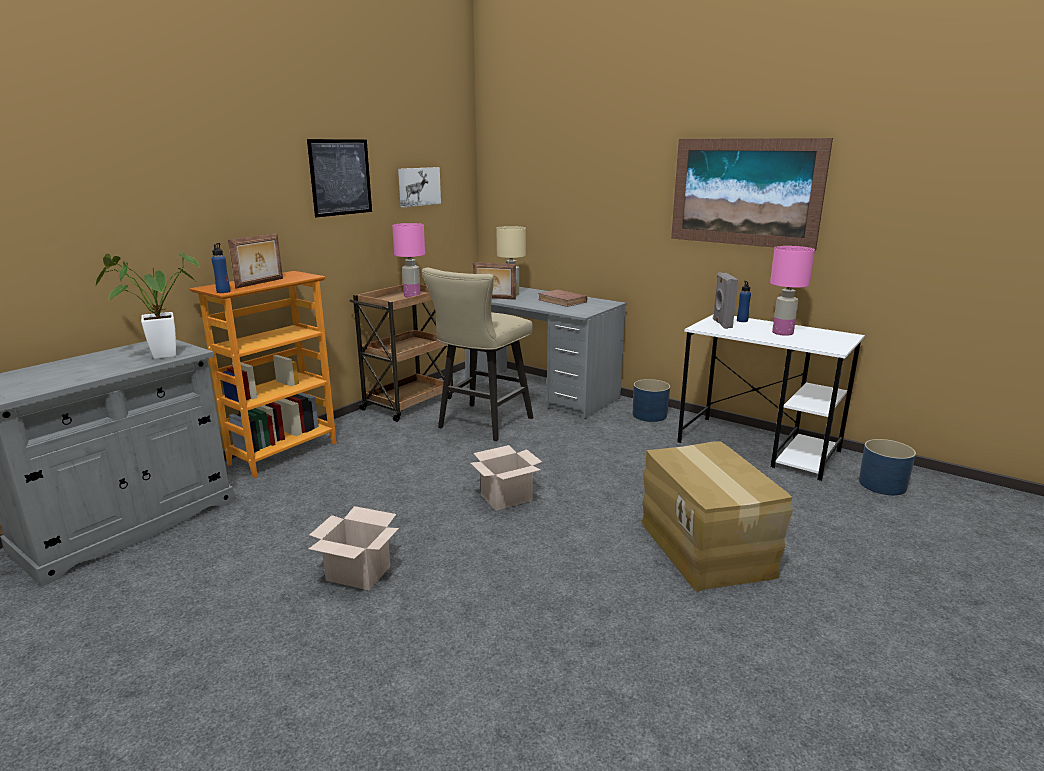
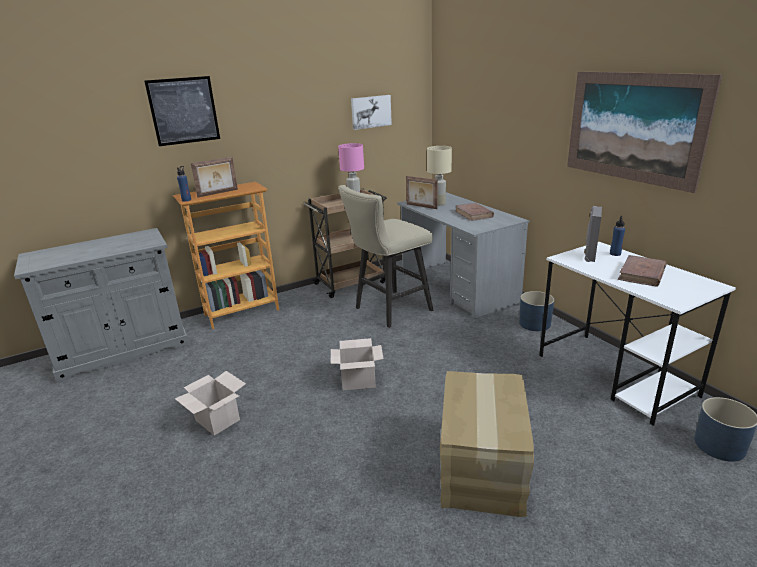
camera: 25 degrees right, 5 degrees up
potted plant [95,252,200,359] -> none
picture [307,139,372,217] -> picture moved to [144,76,220,146]
pink table lamp [770,246,815,336] -> brown book [618,255,667,287]

